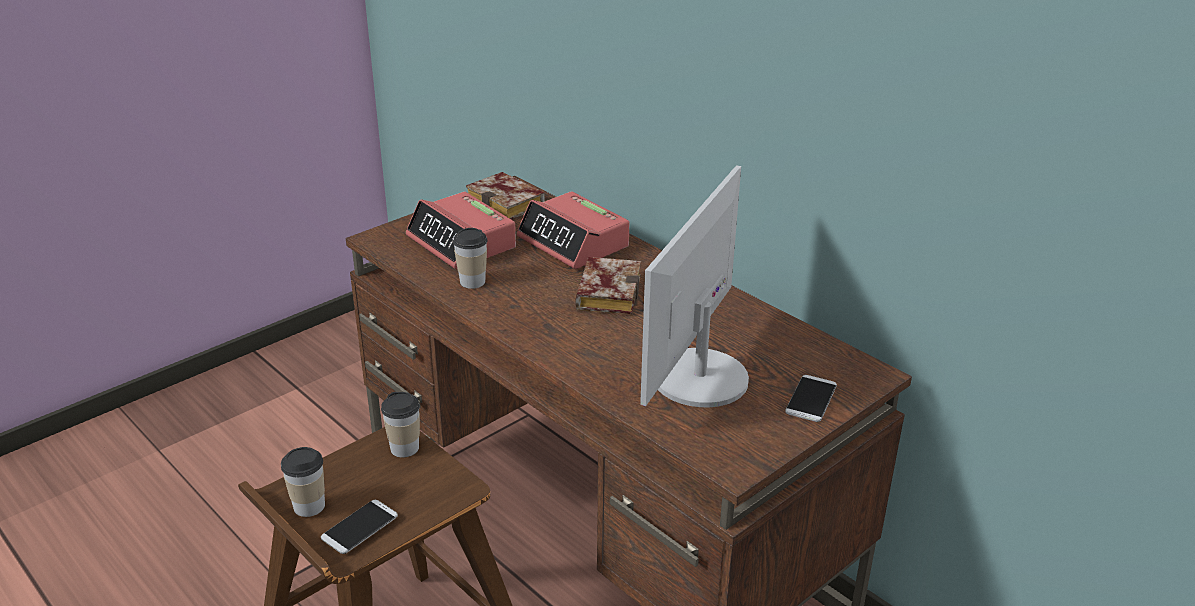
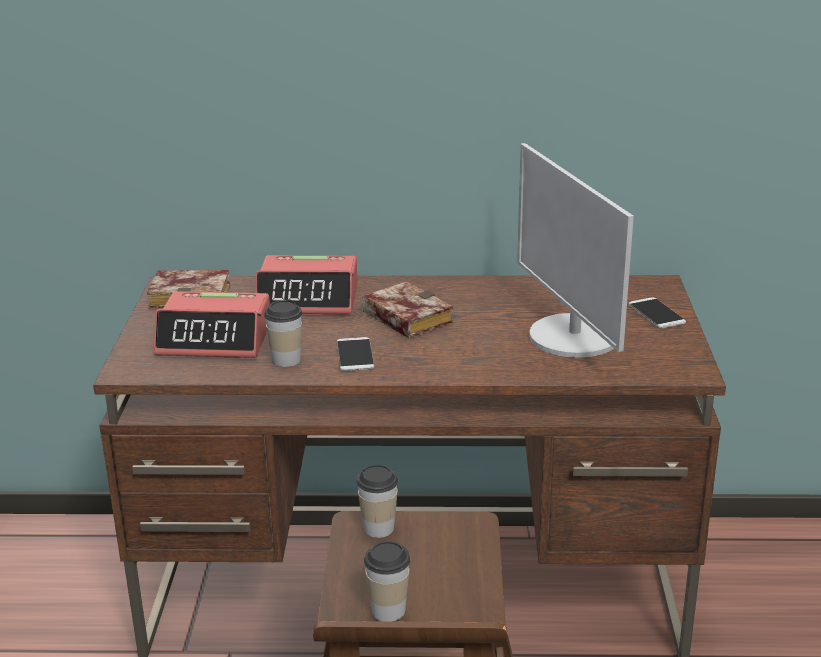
camera: 45 degrees left, 5 degrees down
phone [321,500,398,554] -> phone moved to [337,337,374,371]

